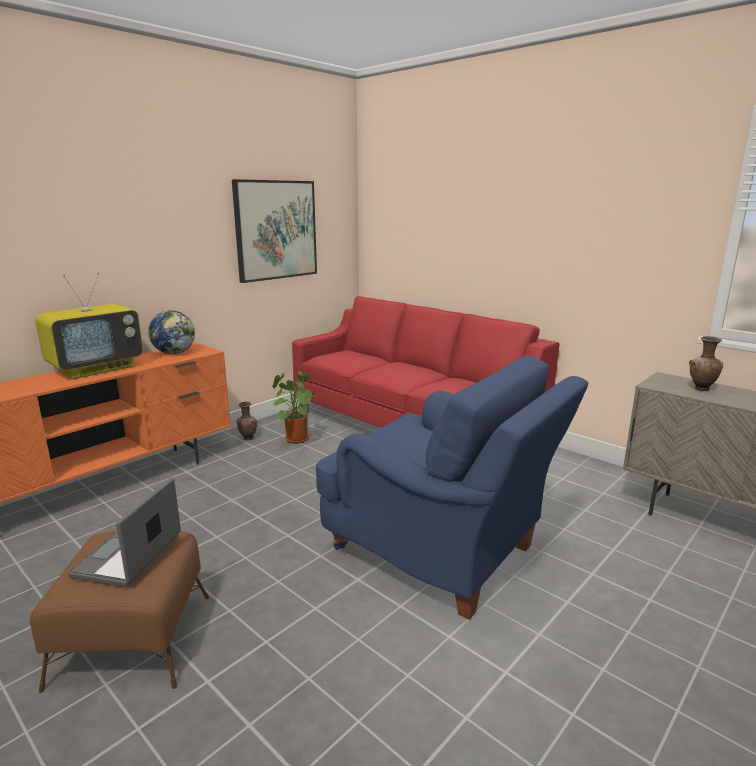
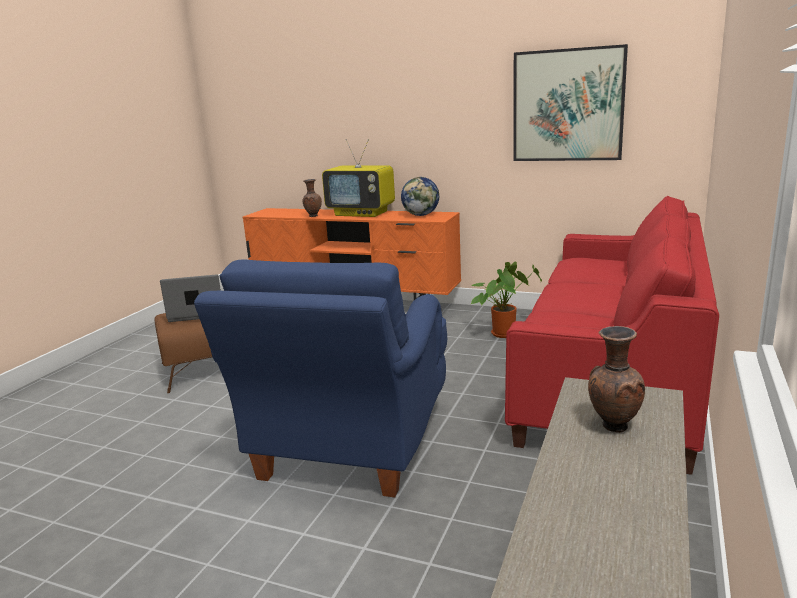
camera: 70 degrees right, 0 degrees up
brown vase [236,401,257,440] -> brown vase moved to [302,179,322,217]

